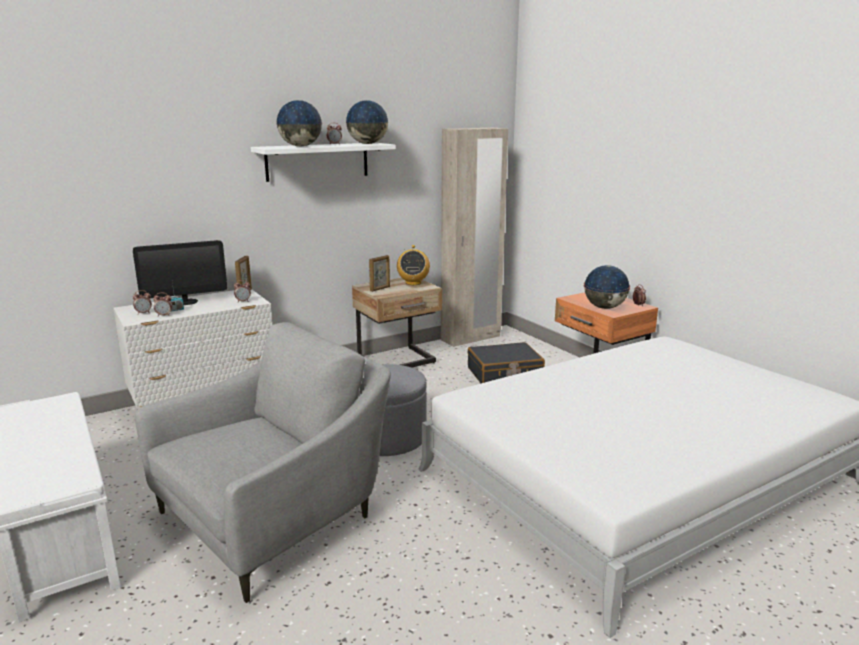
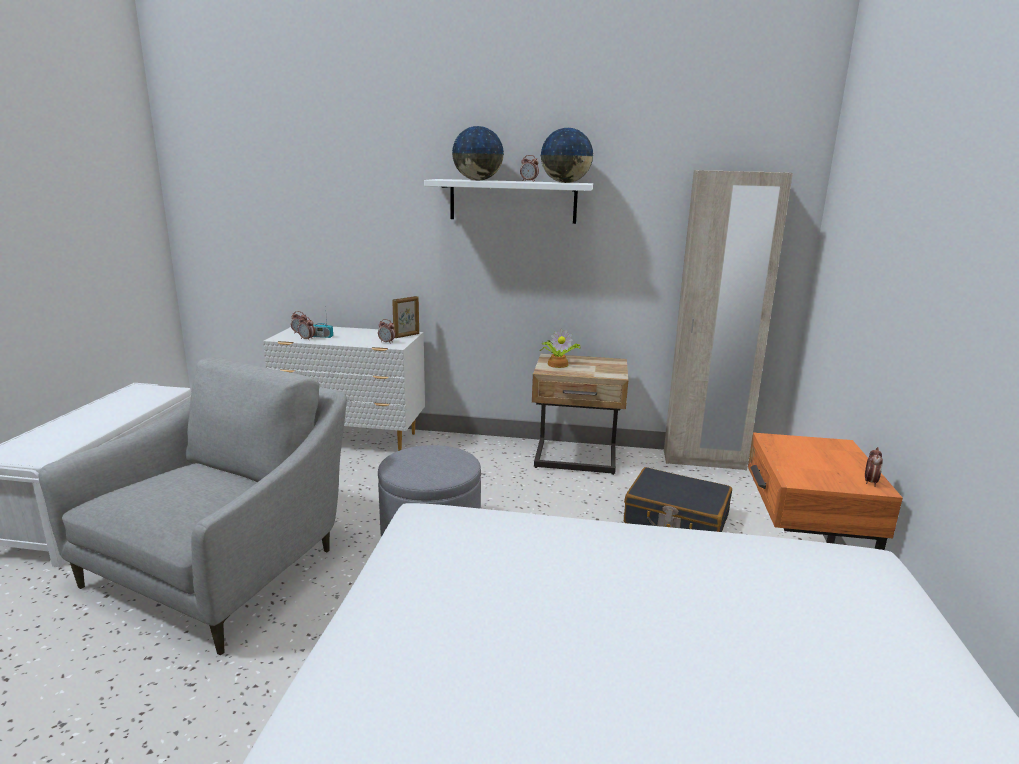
camera: 40 degrees right, 0 degrees up
monitor [133,240,227,305] -> none
grey armchair [135,322,391,603] -> grey armchair turned 60 degrees counterclockwise [39,357,347,655]
picture frame [369,255,390,292] -> potted plant [540,329,581,368]
radio [397,245,430,285] -> none
globe [584,265,630,309] -> none

